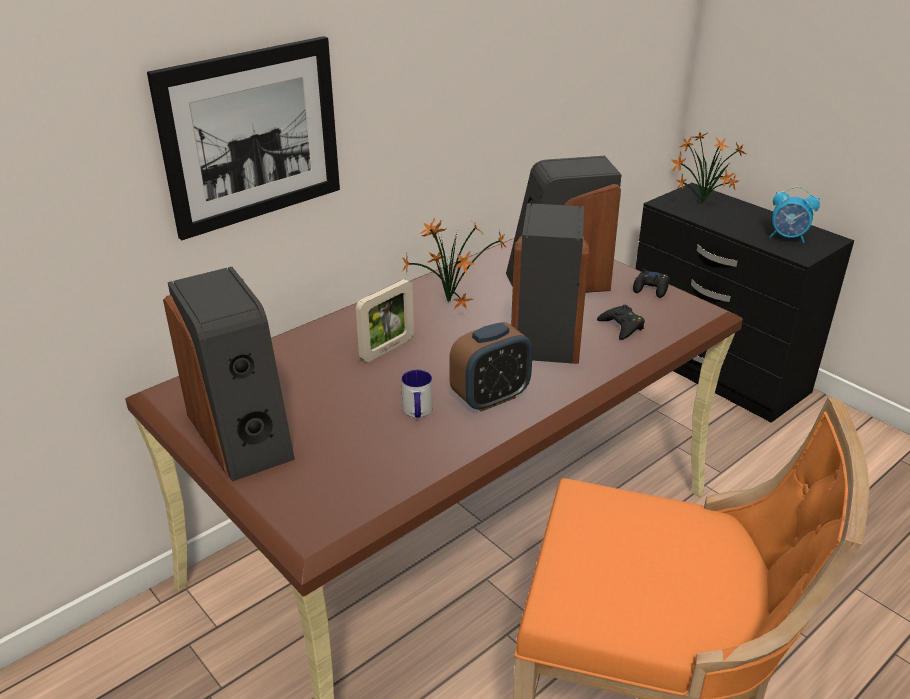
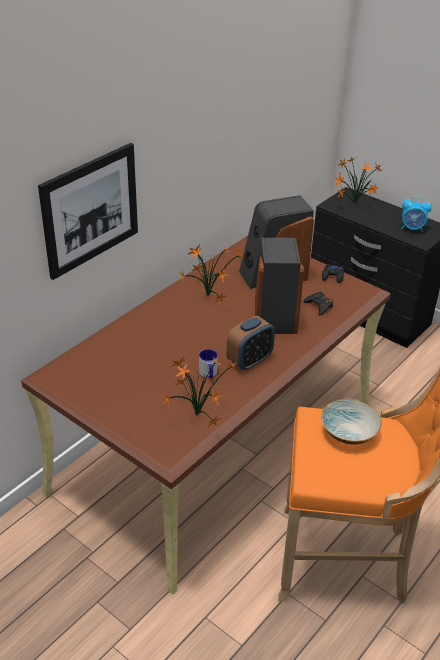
camera: 10 degrees left, 5 degrees up
speaker [163,267,295,482] -> none
picture frame [356,279,414,362] -> none
none -> potted plant [162,356,238,428]
none -> bowl [321,399,382,444]

